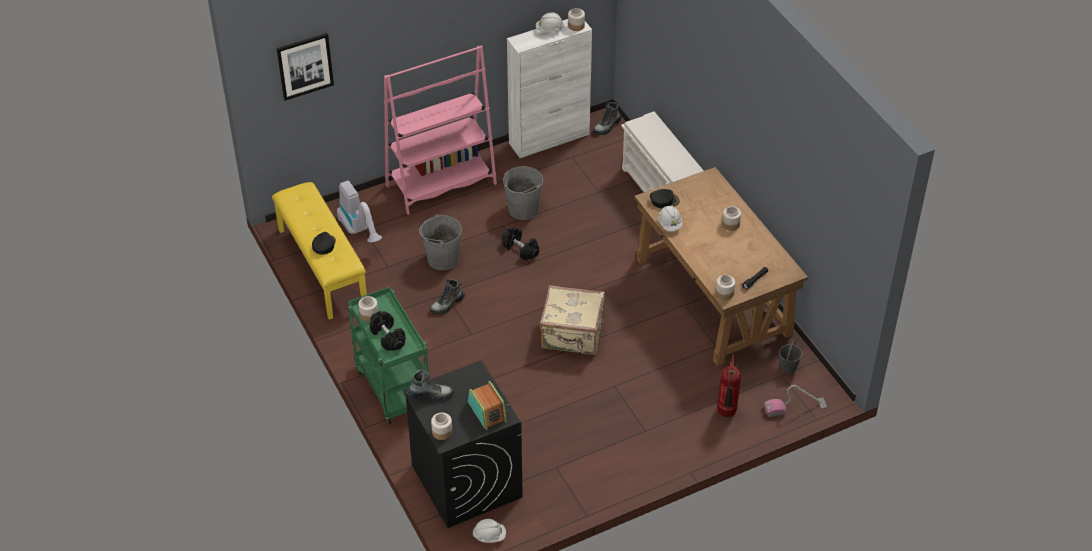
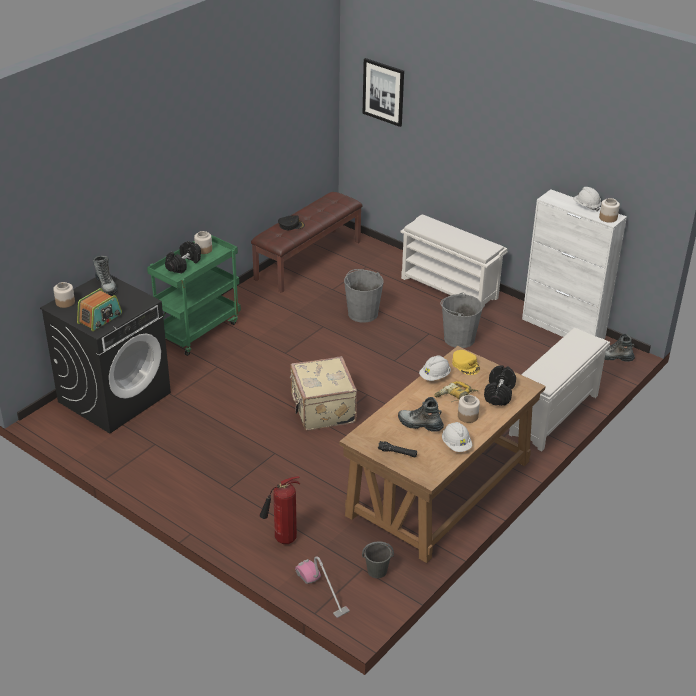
camera: 65 degrees right, 10 degrees down
yellow bench [272,182,367,320] -> brown bench [251,192,363,293]
vacuum cleaner [337,181,382,242] -> none
pink bookcase [384,45,497,215] -> white shoe rack [400,215,507,309]
boot [430,279,465,315] -> boot moved to [398,397,444,432]
white hard hat [473,519,506,543] -> white hard hat moved to [442,422,472,452]
black dumbbell [502,227,539,260] -> black dumbbell moved to [484,365,516,406]
black cap [650,189,679,208] -> yellow cap [452,350,480,375]
jar [715,275,735,300] -> none
none -> power drill [434,381,478,402]

